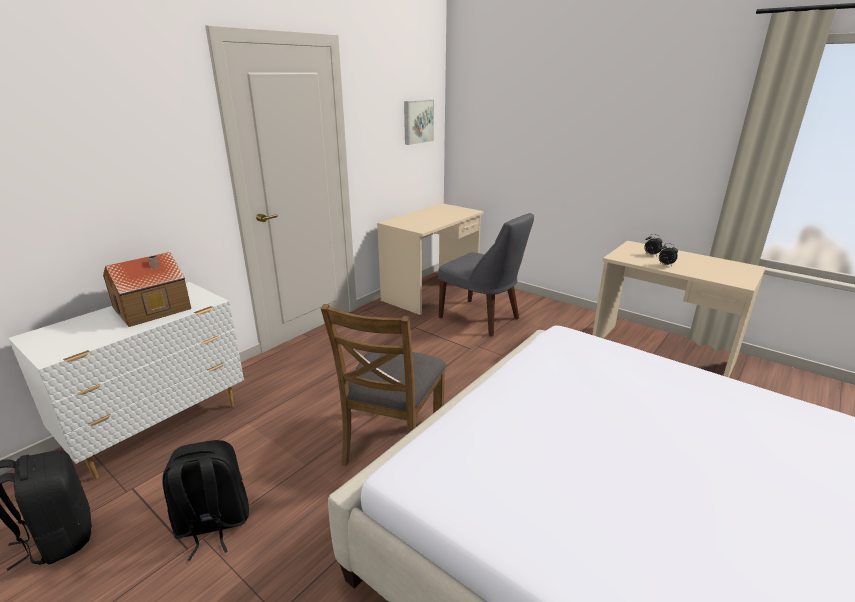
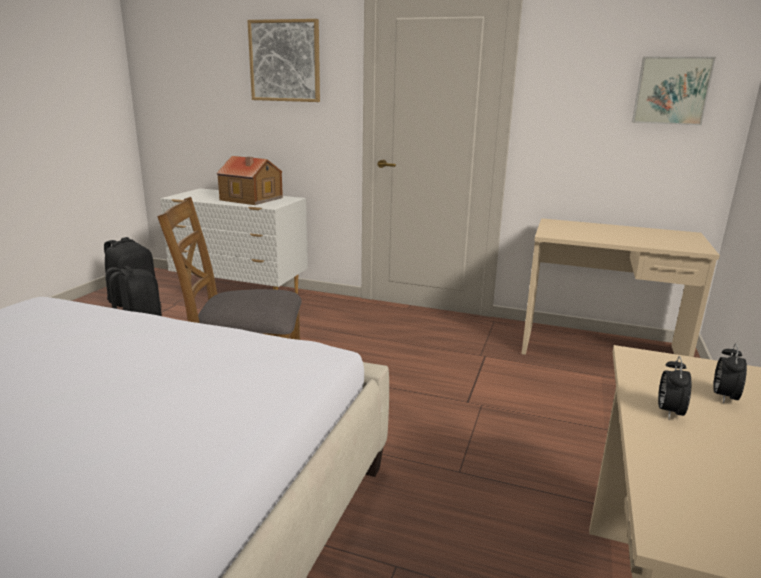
camera: 70 degrees right, 5 degrees down
grey chair [438,213,534,336] -> none
none -> picture [247,19,320,102]

